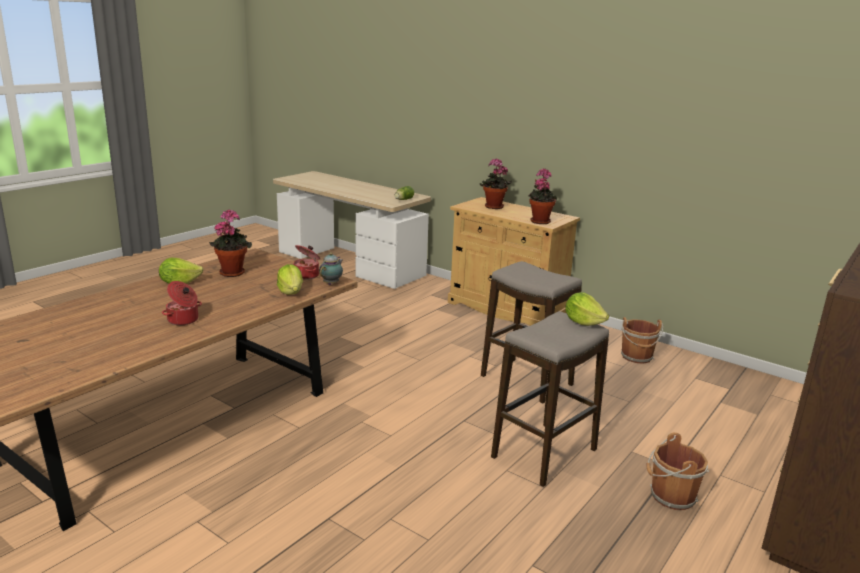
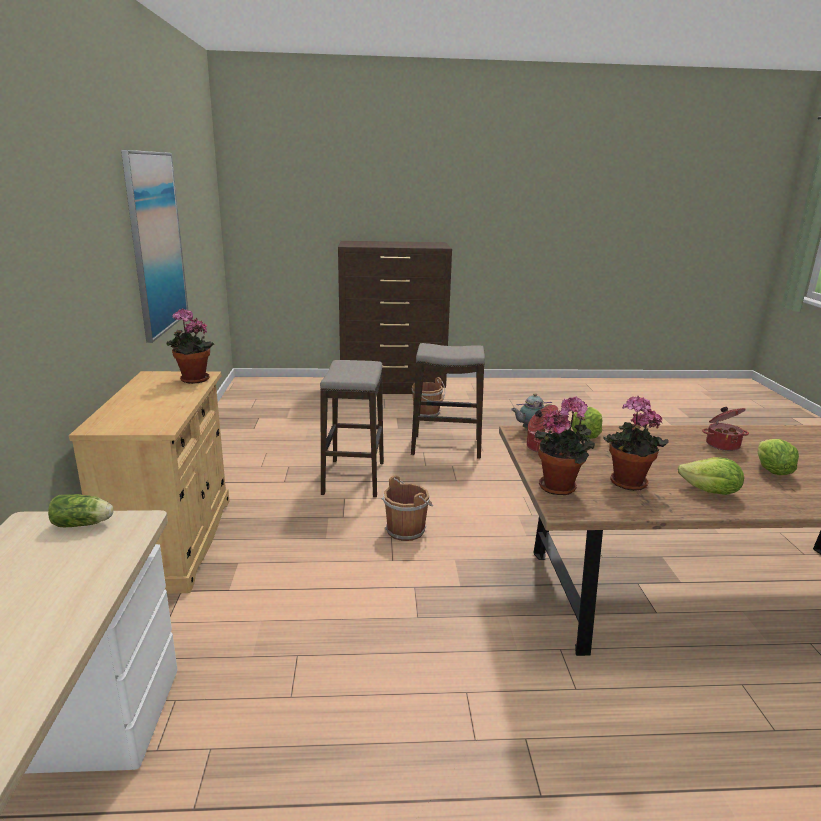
camera: 130 degrees left, 0 degrees up
potted plant [480,159,512,209] -> potted plant moved to [535,396,595,495]
lettuce [565,292,609,326] -> lettuce moved to [757,439,799,475]
brown bucket [621,317,663,364] -> brown bucket moved to [382,475,433,541]
none -> picture [121,150,188,343]

